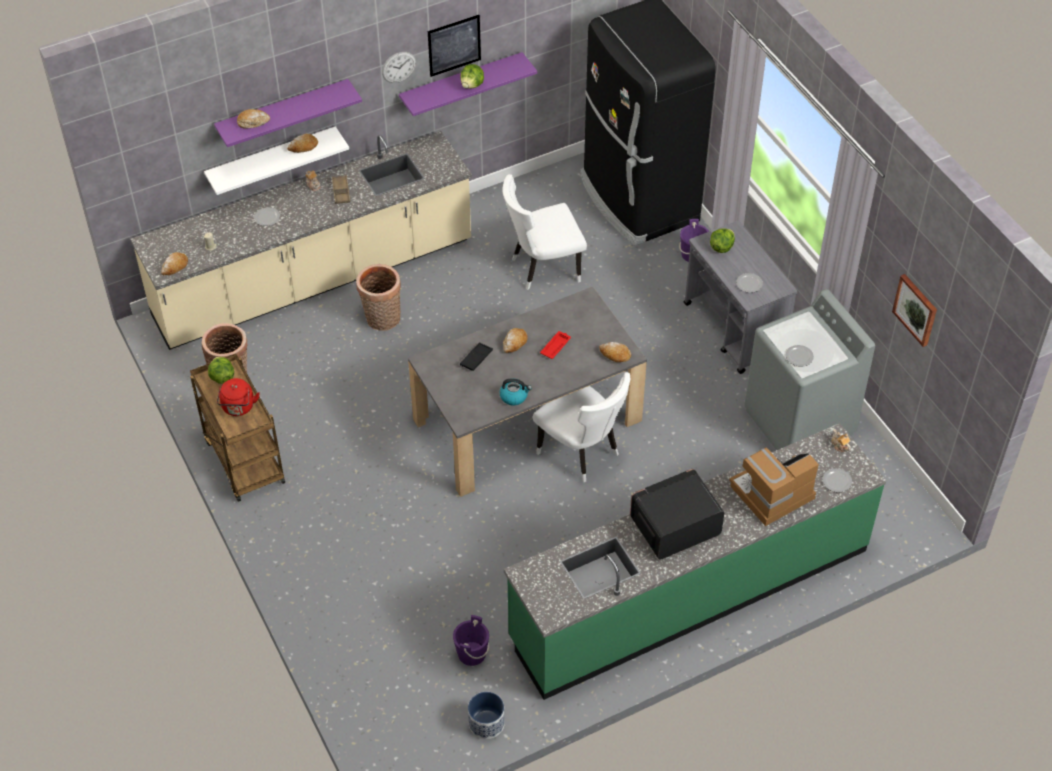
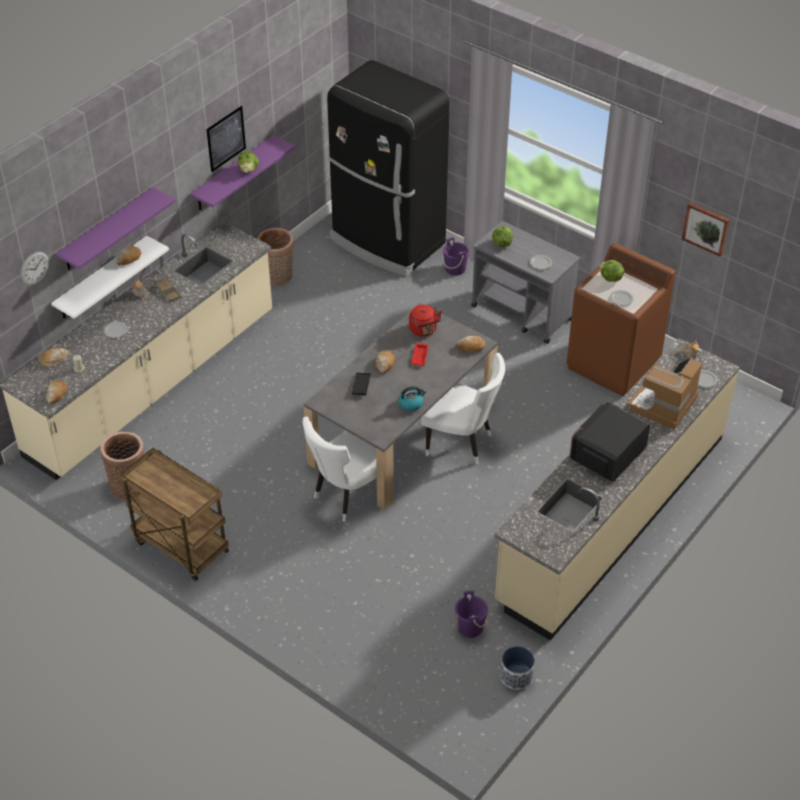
camera: 25 degrees left, 5 degrees down
lettuce [208,357,234,384] -> lettuce moved to [599,260,624,282]
red kettle [217,378,260,416] -> red kettle moved to [409,305,442,337]
bread [237,109,270,129] -> bread moved to [40,348,69,368]
basket [356,264,401,331] -> basket moved to [257,228,294,286]
wall clock [382,52,416,83] -> wall clock moved to [20,252,49,286]
white chair [503,174,587,290] -> white chair moved to [303,417,377,522]
green counter [504,423,886,700] -> beige counter [495,338,739,641]
grey washing machine [744,289,875,450] -> brown washing machine [567,243,676,396]

